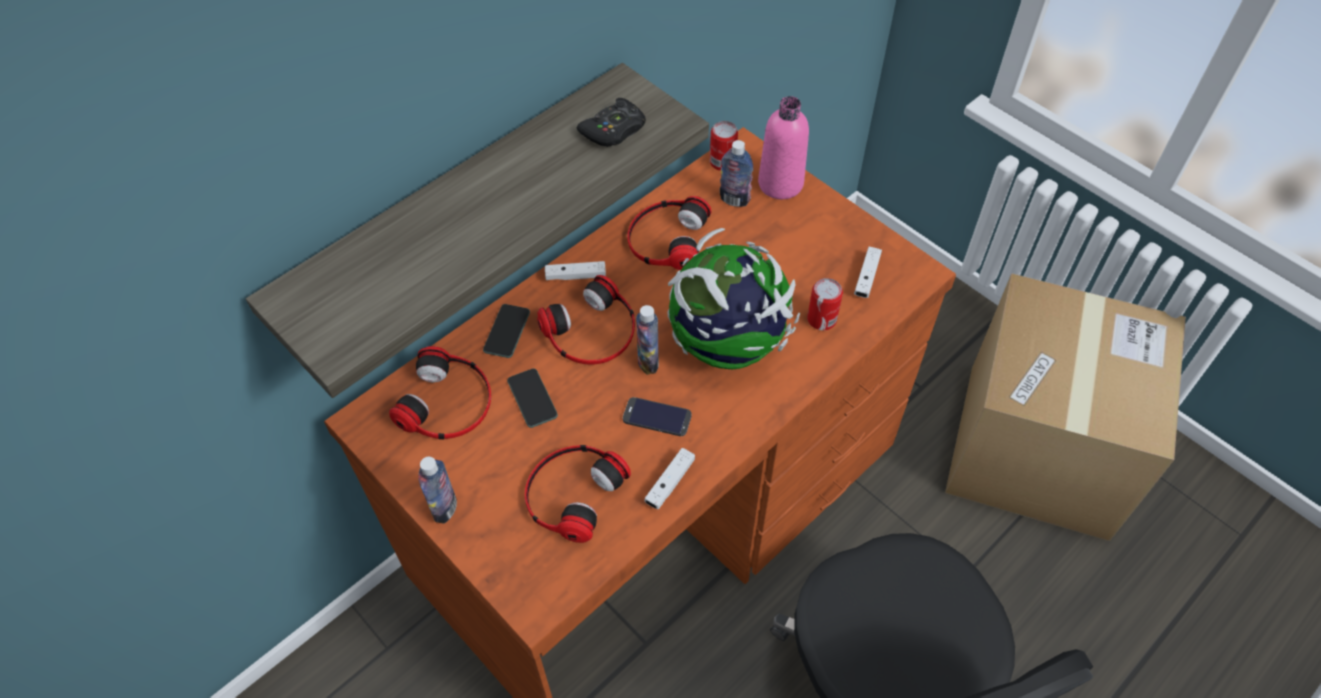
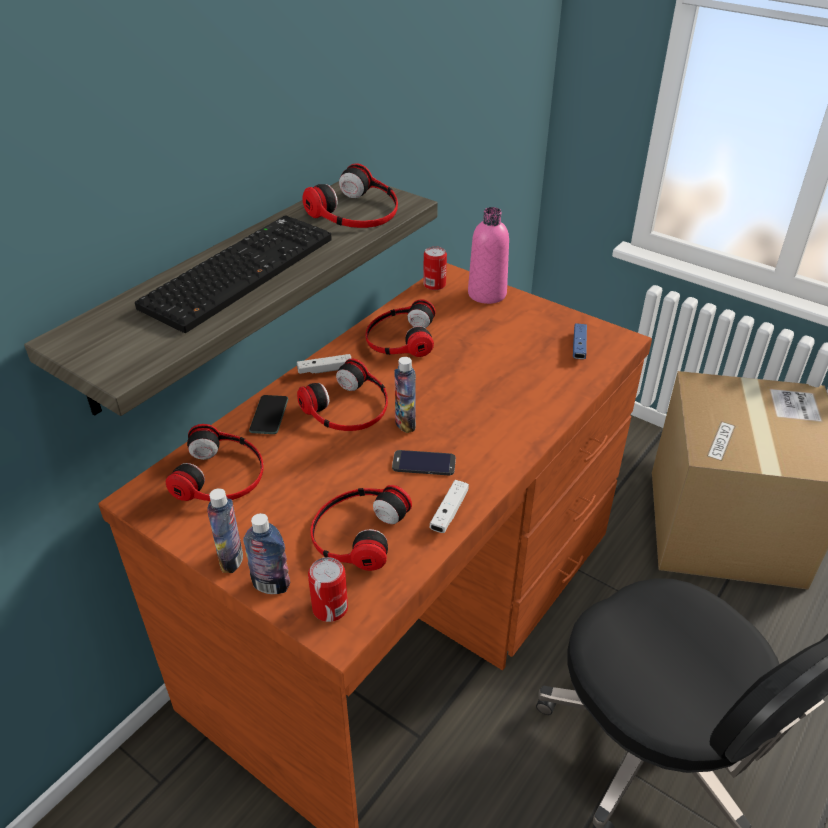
camera: 10 degrees left, 15 degrees down
phone [507,368,558,428] -> none
black game controller [577,98,646,147] -> headphones [302,163,398,228]
globe [667,228,800,369] -> none
bottle [720,140,753,207] -> bottle moved to [243,513,290,594]
can [807,278,843,330] -> can moved to [308,557,348,622]
white game controller [854,247,882,298] -> blue game controller [573,323,587,359]
none -> keyboard [135,215,332,333]

